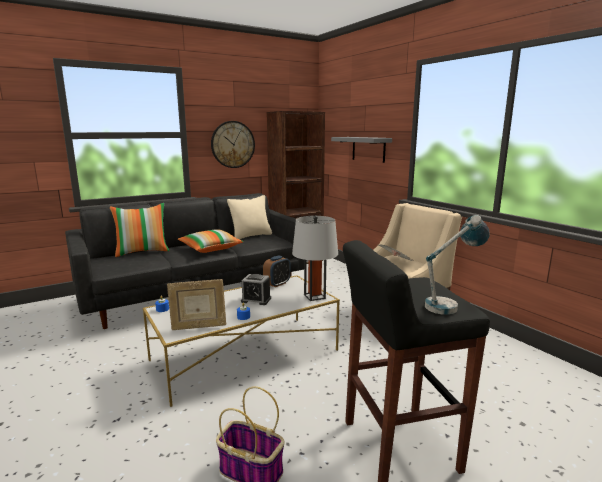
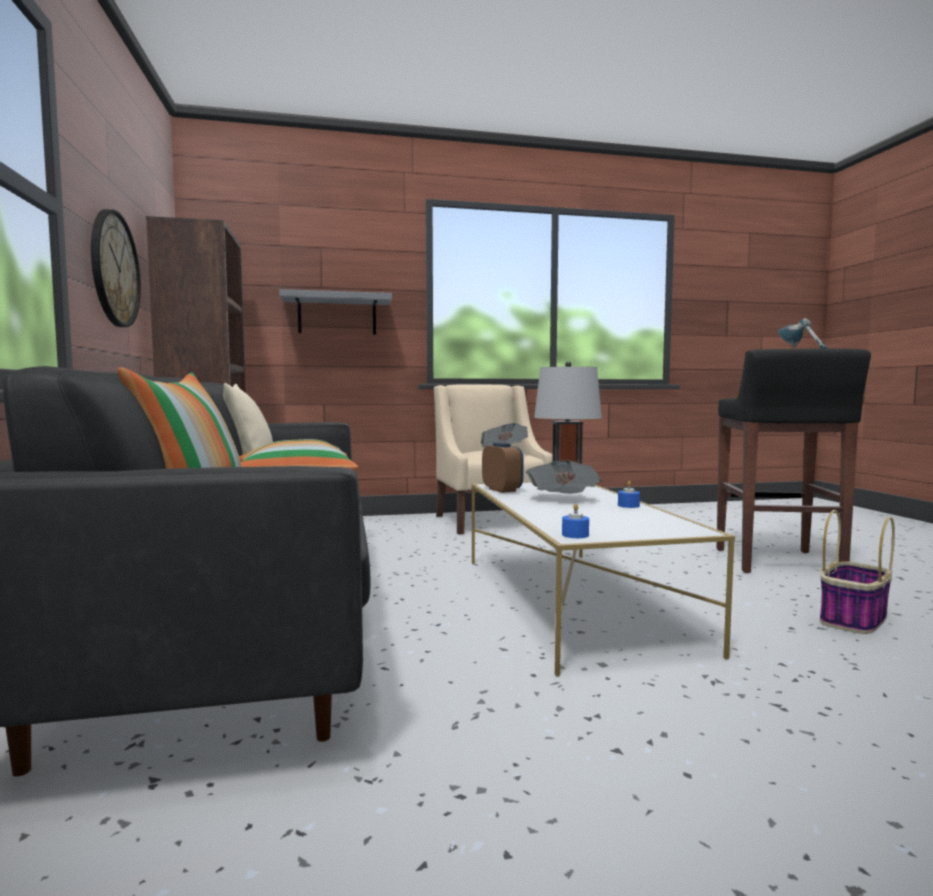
camera: 70 degrees left, 10 degrees down
picture frame [167,279,226,330] -> none
alarm clock [241,274,271,305] -> newspaper [526,460,601,494]

